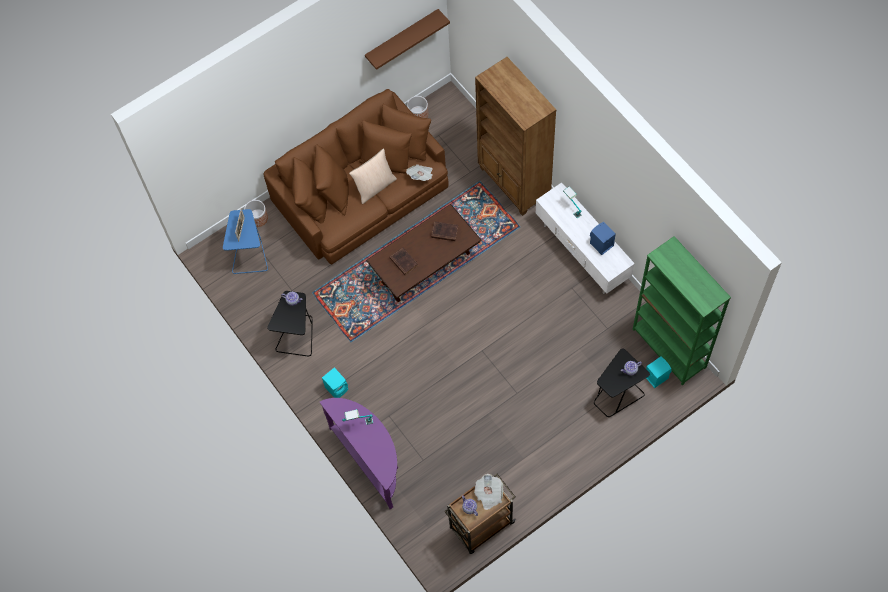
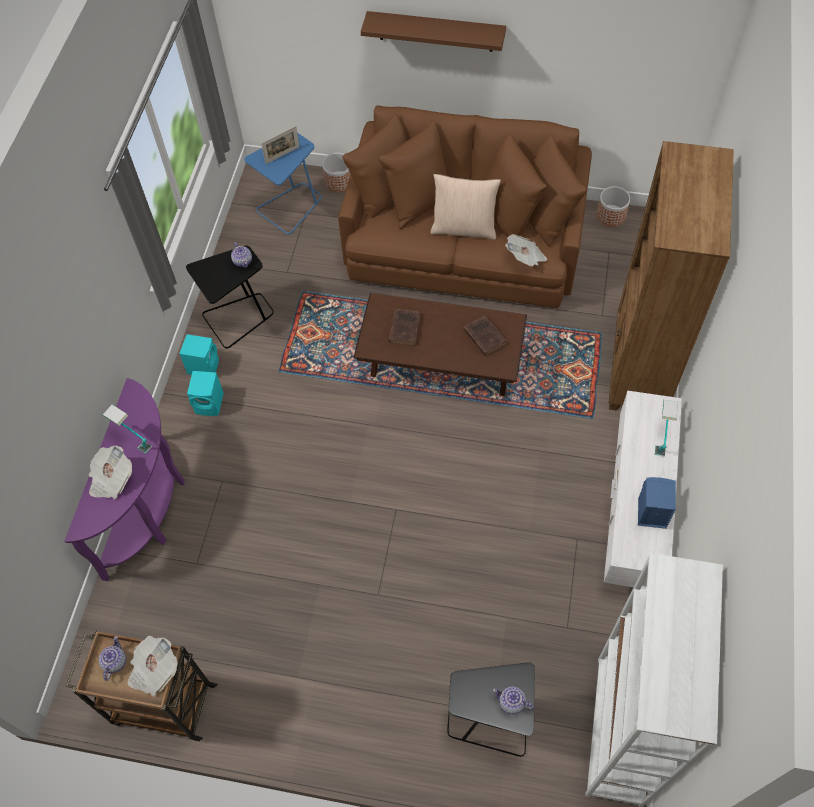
camera: 45 degrees right, 5 degrees down
brown shelf [365,9,450,70] -> brown shelf moved to [361,11,506,52]
green bookcase [633,236,731,386] -> white bookcase [585,553,723,807]
turquoise speaker [646,356,672,388] -> turquoise speaker moved to [179,334,219,375]
none -> newspaper [89,446,132,499]

